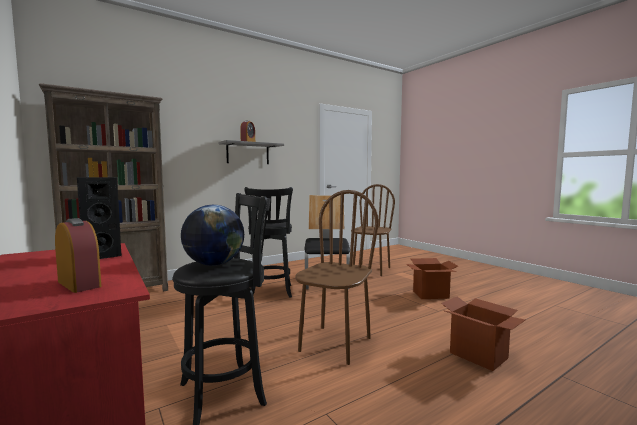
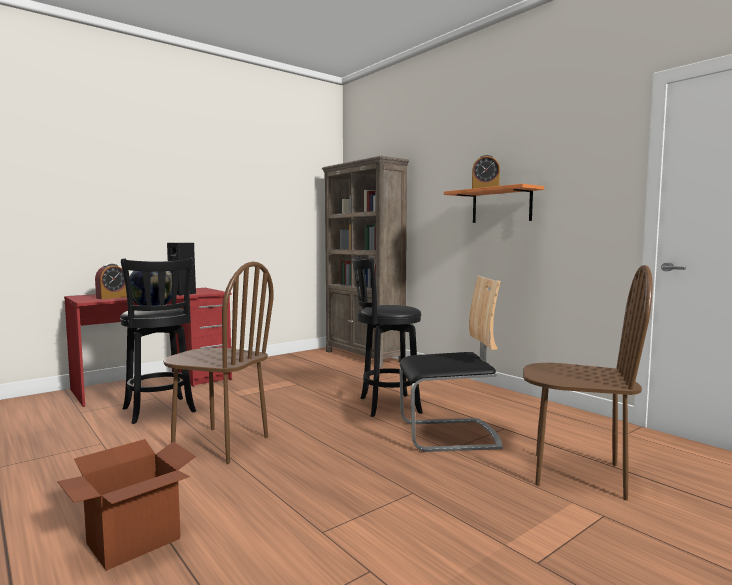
camera: 85 degrees right, 0 degrees up
grey shelf [219,140,284,164] -> orange shelf [444,184,544,223]
cardboard box [406,258,458,299] -> none

